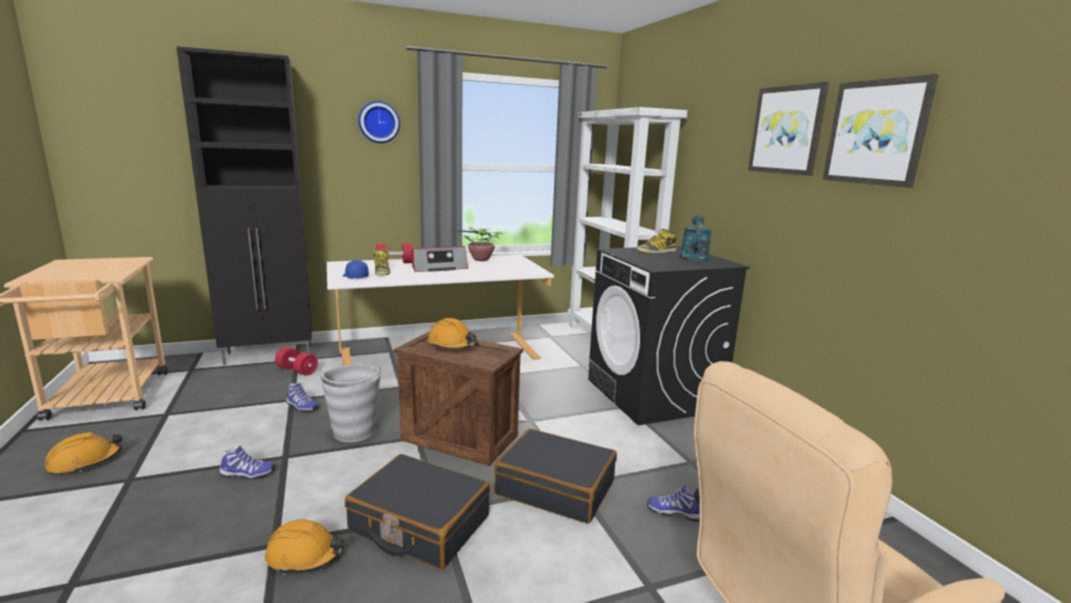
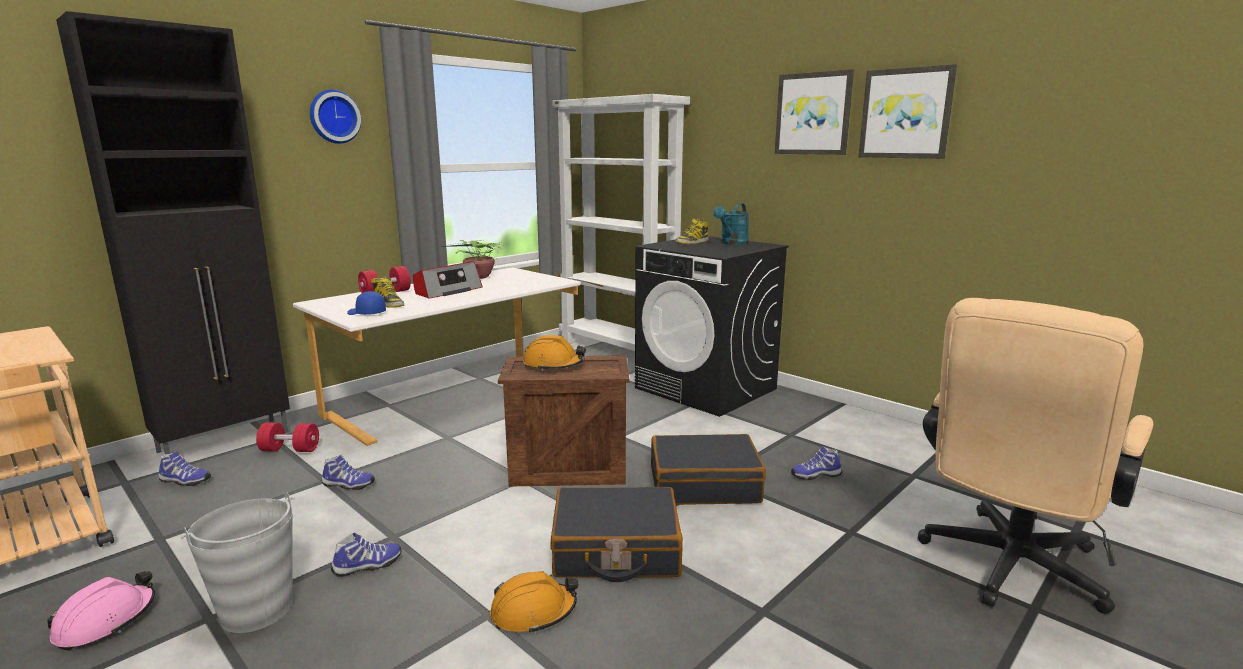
camera: 25 degrees left, 0 degrees up
orange hard hat [45,432,122,474] -> pink hard hat [47,571,155,650]
grey bucket [317,364,383,442] -> grey bucket moved to [181,492,295,633]
turquoise watering can [680,215,712,262] -> turquoise watering can turned 135 degrees counterclockwise [713,203,749,245]
none -> shoe [159,451,211,486]

